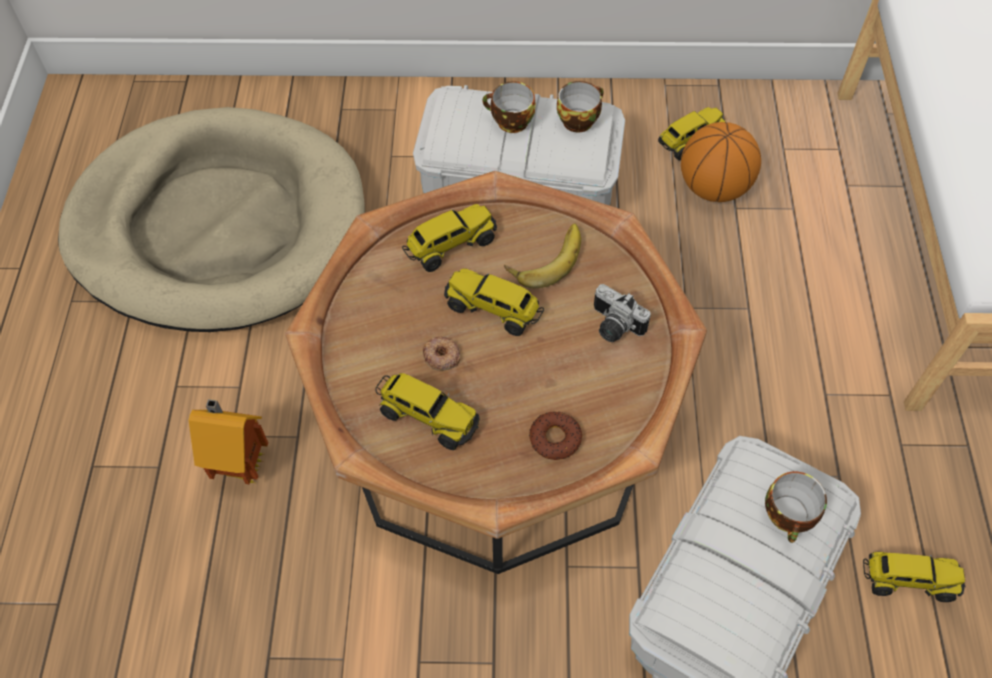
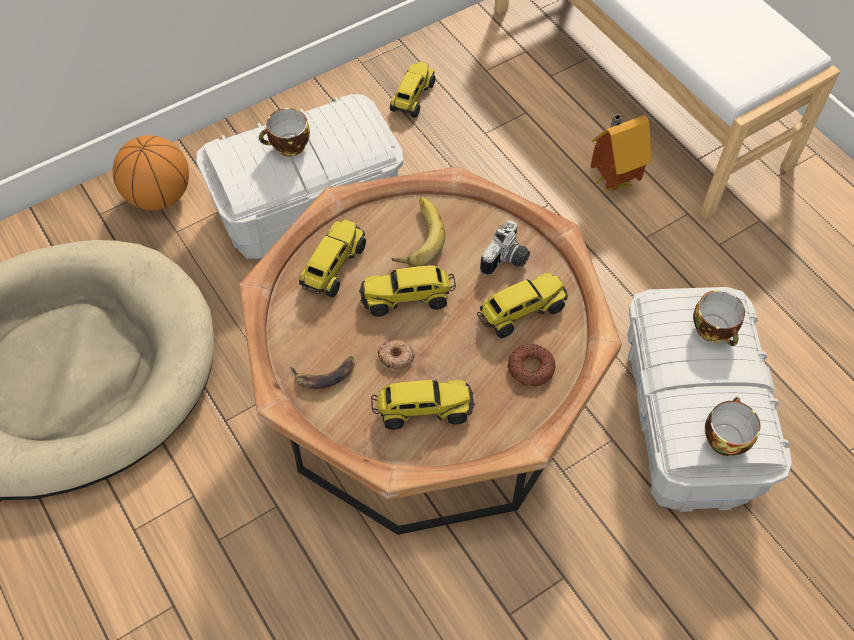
camera: 35 degrees left, 0 degrees up
toy house [188,399,268,484] -> toy house moved to [590,114,652,194]
cup [557,81,604,133] -> cup moved to [705,397,761,456]
camera [594,284,651,342] -> camera turned 60 degrees counterclockwise [480,220,530,276]
basketball [681,122,761,202] -> basketball moved to [113,135,189,211]
toy truck [863,552,965,602] -> toy truck moved to [477,273,568,338]
none -> banana [290,356,355,389]

